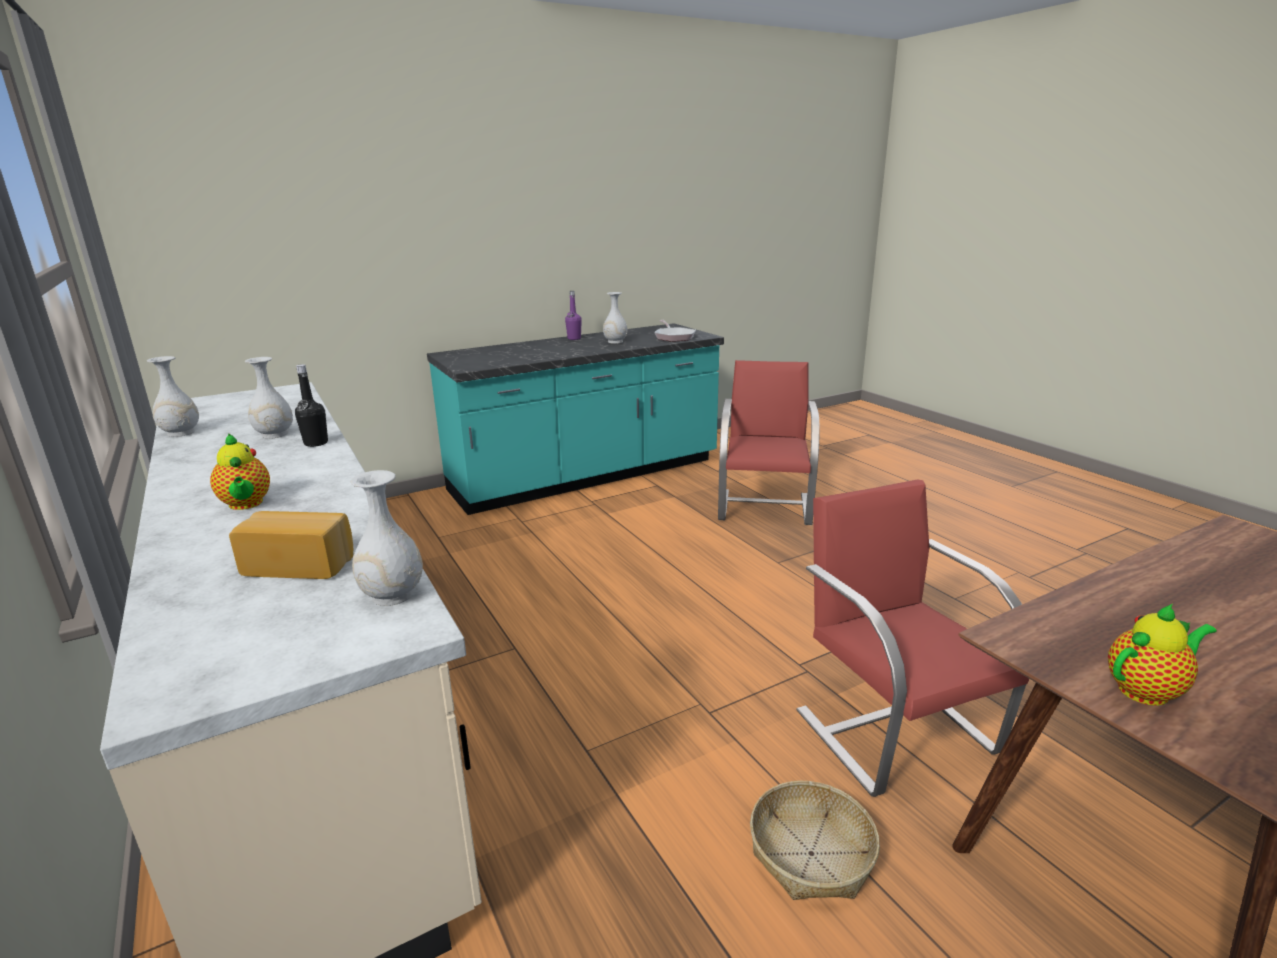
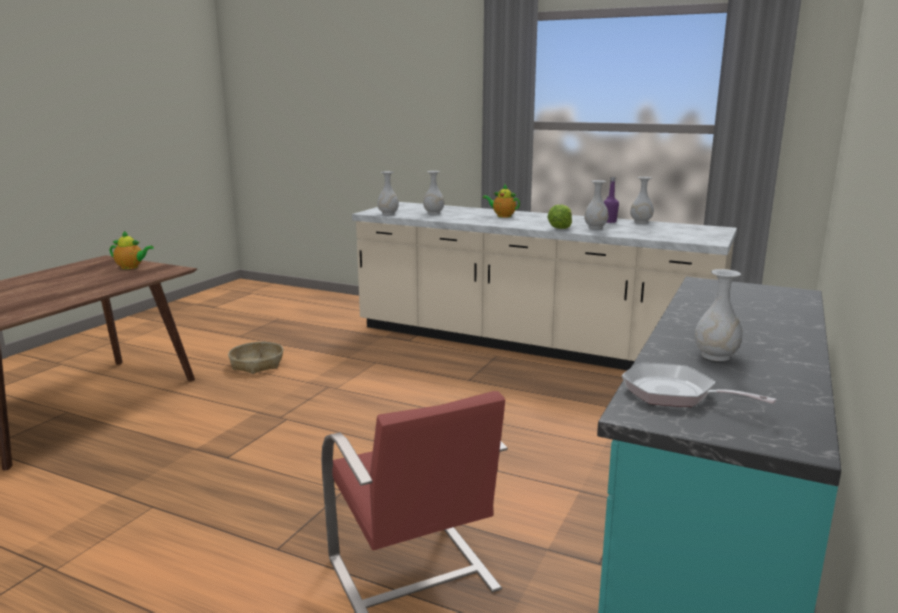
camera: 145 degrees right, 5 degrees down
bread [229,511,353,579] -> white vase [423,171,444,214]
black bottle [295,364,328,447] -> lettuce [547,204,572,229]
purple bottle [565,291,582,340] -> purple bottle moved to [604,177,619,223]
red chair [796,480,1029,797] -> none
teapot [1108,604,1217,706] -> teapot turned 120 degrees counterclockwise [110,231,154,269]

